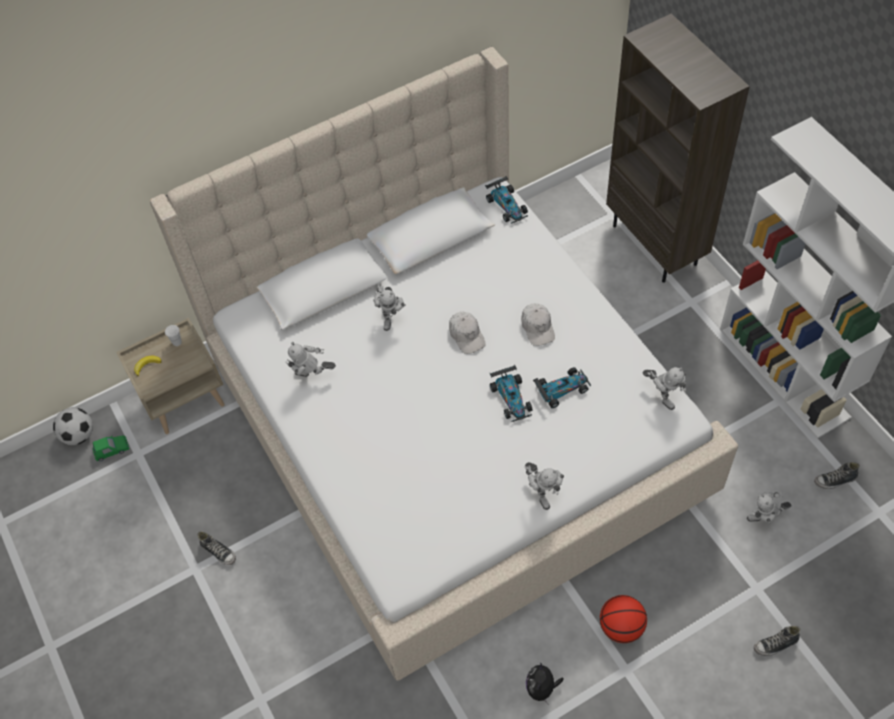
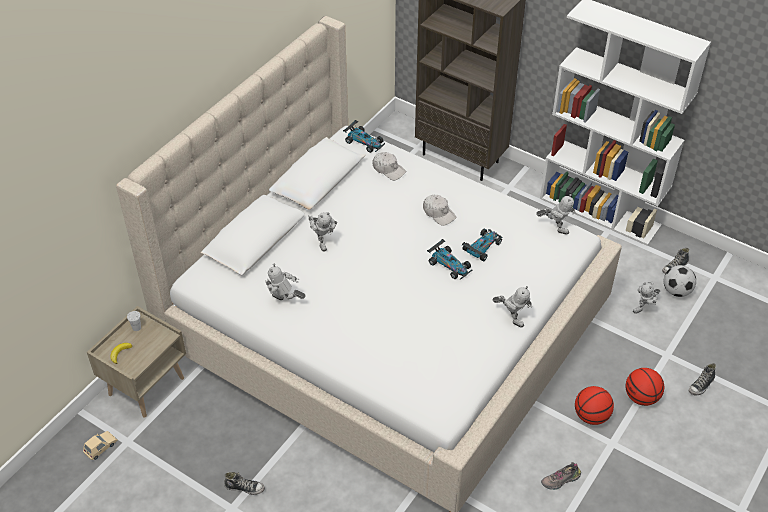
camera: 30 degrees left, 10 degrees down
football [53,407,93,445] -> football moved to [664,265,696,297]
green toy car [93,435,129,461] -> beige toy car [83,431,118,460]
toy robot [285,342,336,377] -> toy robot turned 45 degrees clockwise [265,263,306,300]
white cap [449,312,486,354] -> white cap moved to [372,152,406,180]
plush toy [526,662,564,705] -> shoe [541,462,581,490]
none -> basketball [626,368,664,406]

